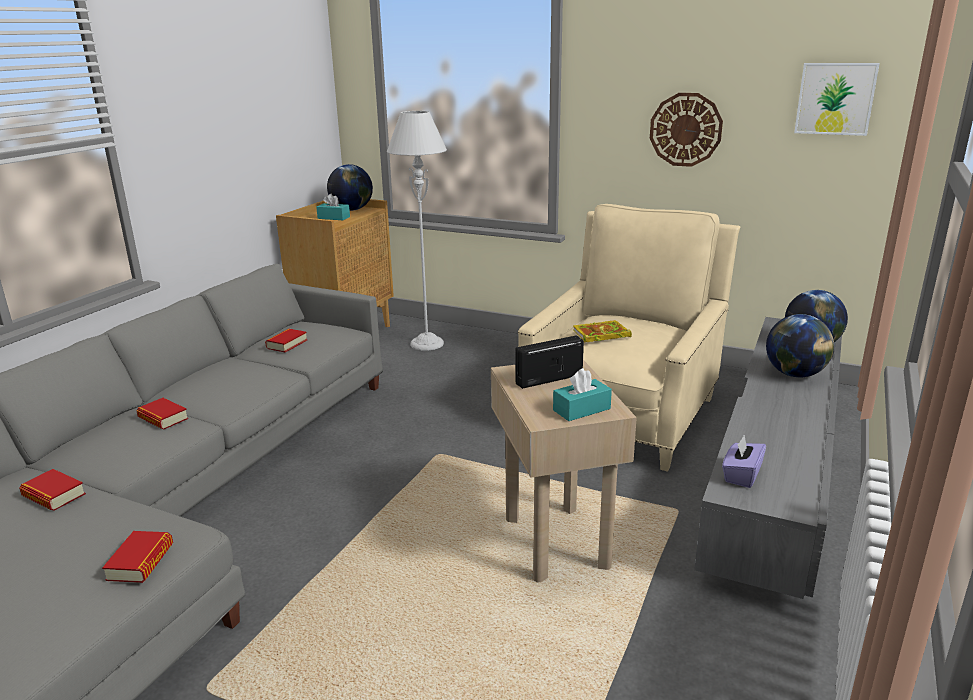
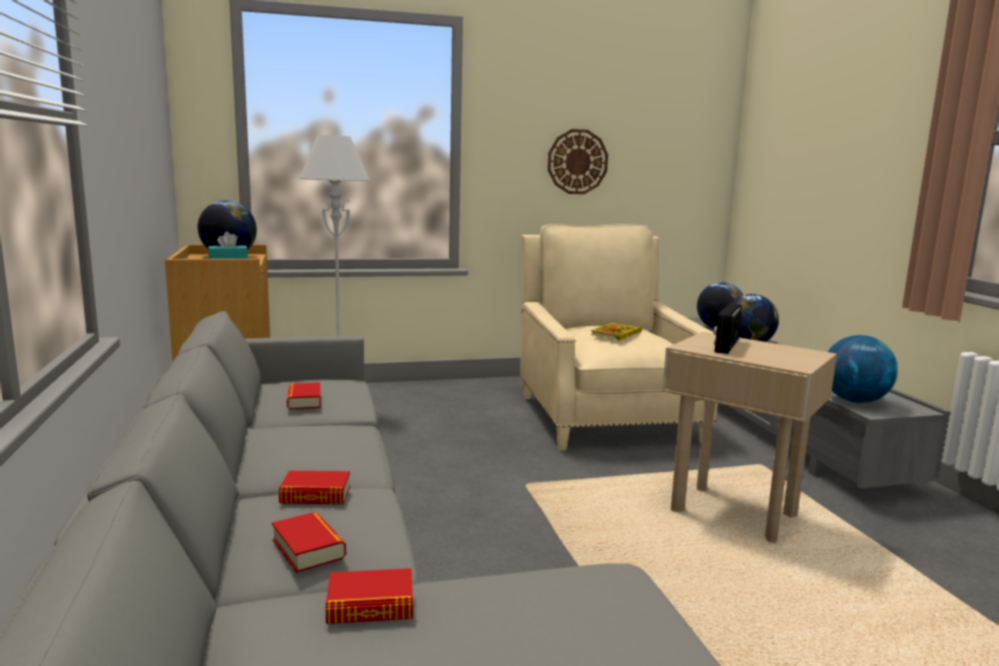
camera: 40 degrees left, 10 degrees down
book [102,531,173,583] -> book moved to [272,512,346,573]
turquoise tissue box [553,368,612,421] -> none
purple tissue box [722,435,766,488] -> globe [828,335,898,403]
picture [794,63,880,136] -> none

